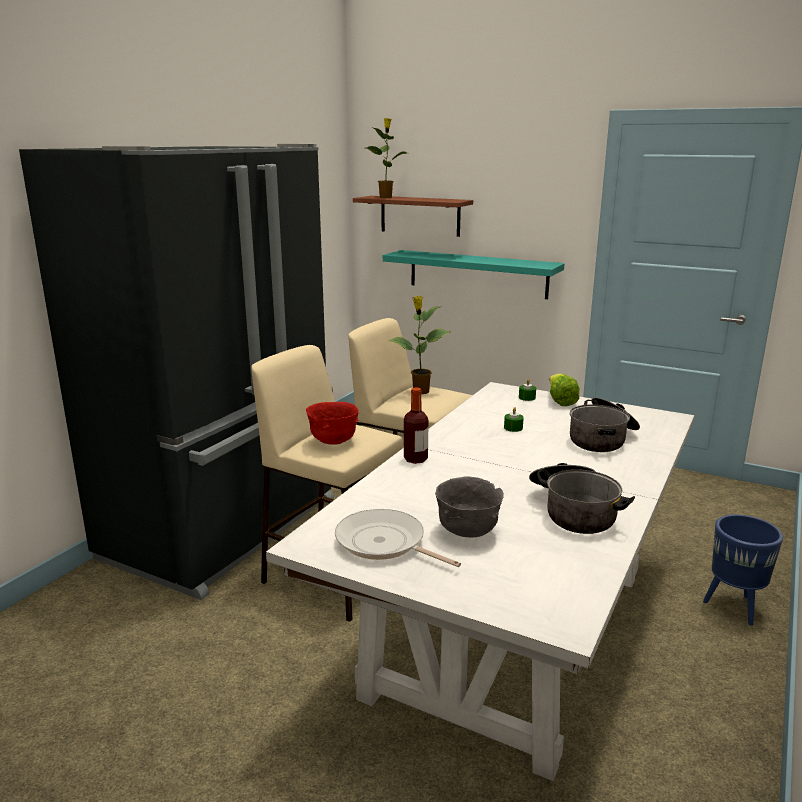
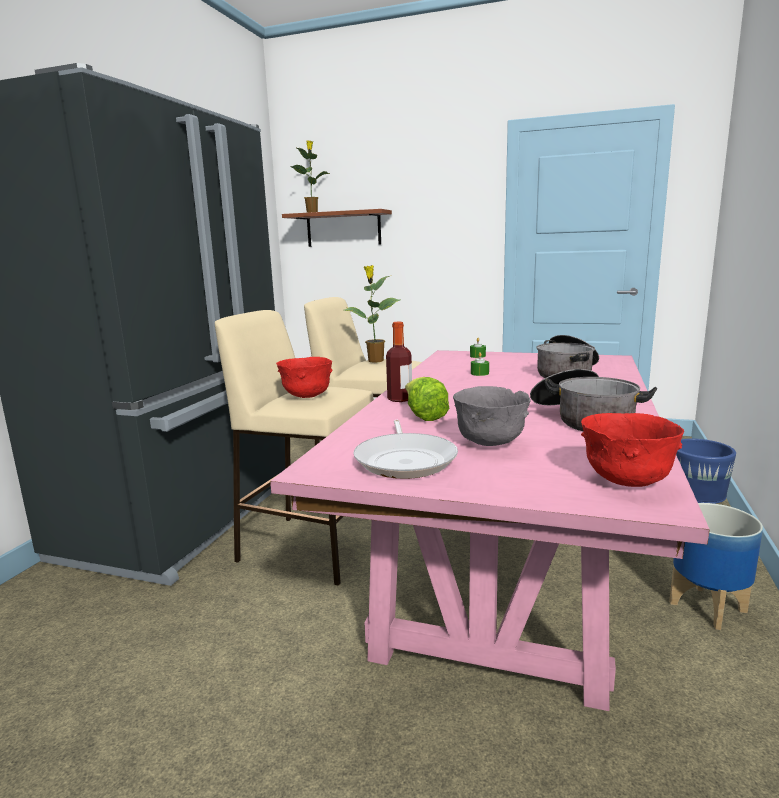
camera: 10 degrees left, 5 degrees down
white dining table [266,382,695,781] -> pink dining table [270,350,710,711]
frying pan [335,509,461,567] -> frying pan turned 120 degrees counterclockwise [353,420,458,479]
turquoise shelf [383,250,565,299] -> none
lettuce [549,373,579,406] -> lettuce moved to [405,377,449,421]
none -> red bowl [581,413,684,487]
none -> planter [669,503,763,630]

